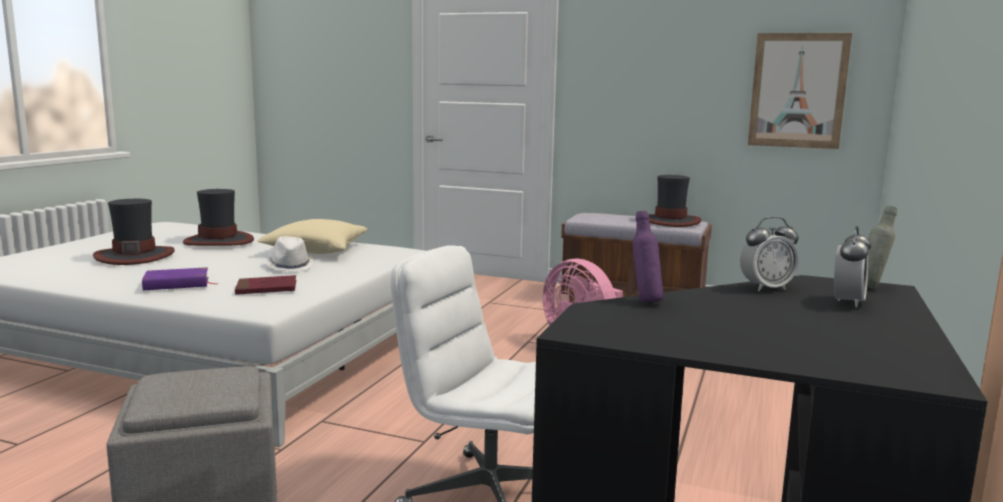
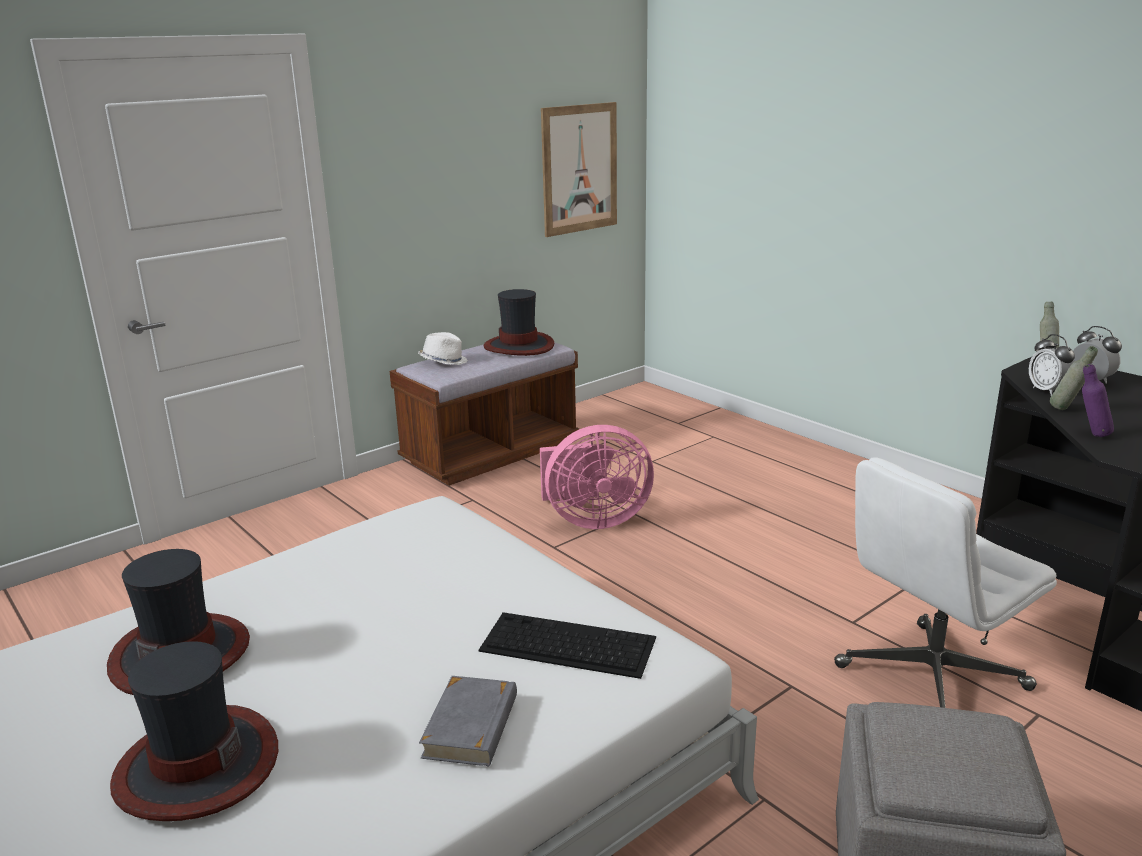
camera: 60 degrees left, 10 degrees up
purple book [142,267,219,290] -> grey book [419,676,517,766]
red book [235,275,296,295] -> keyboard [479,612,656,679]
beige pillow [258,219,367,254] -> none
white hat [267,236,313,272] -> white hat moved to [418,332,468,365]
alarm clock [740,216,799,292] -> alarm clock turned 150 degrees clockwise [1029,334,1075,396]
none -> grey bottle [1050,346,1098,410]

